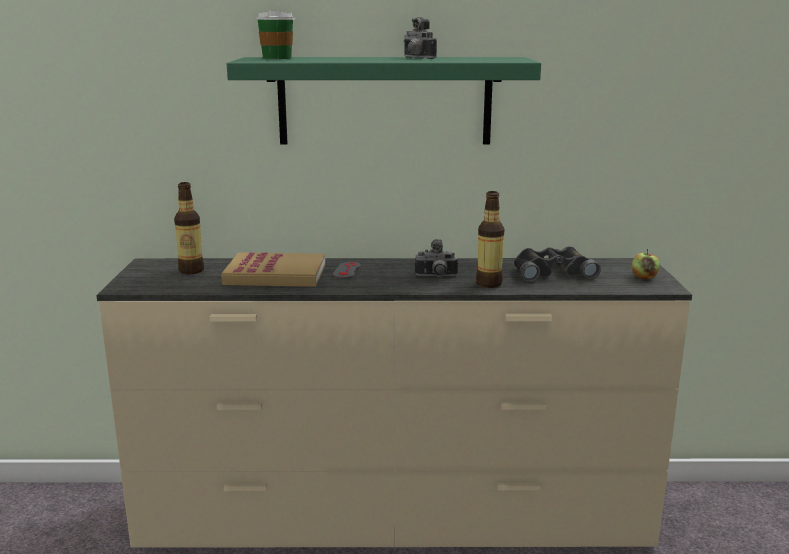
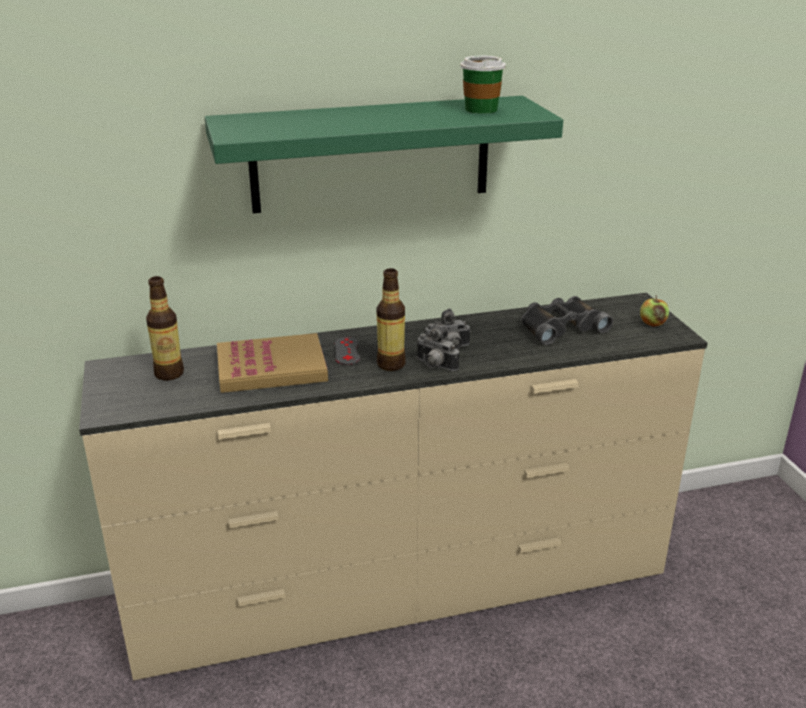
camera: 15 degrees left, 10 degrees up
cup [255,10,295,59] -> cup moved to [460,56,506,114]
camera [403,17,437,59] -> camera moved to [416,326,459,371]
bottle [476,191,505,288] -> bottle moved to [376,268,406,371]

